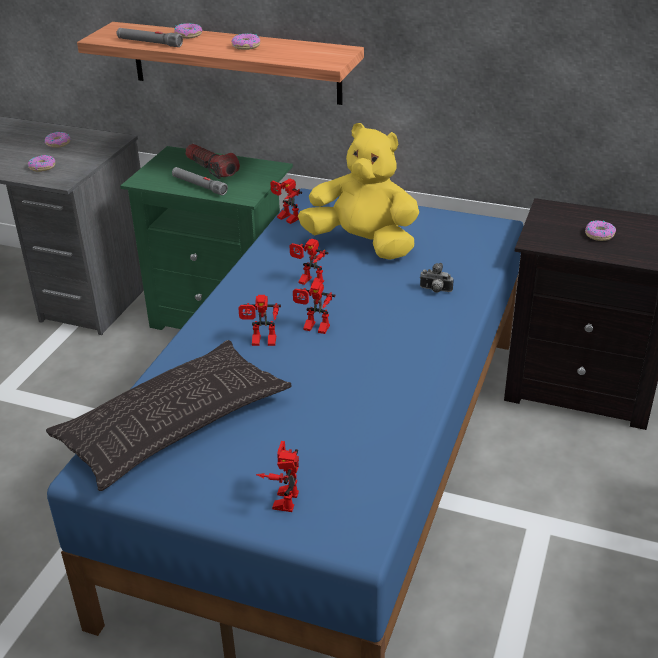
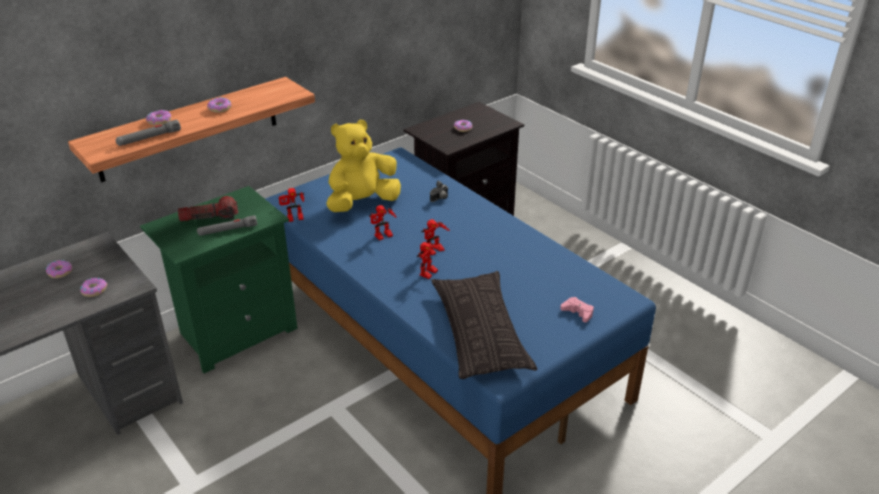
camera: 60 degrees left, 0 degrees up
toy robot [256,441,299,512] -> pink game controller [560,297,594,322]

